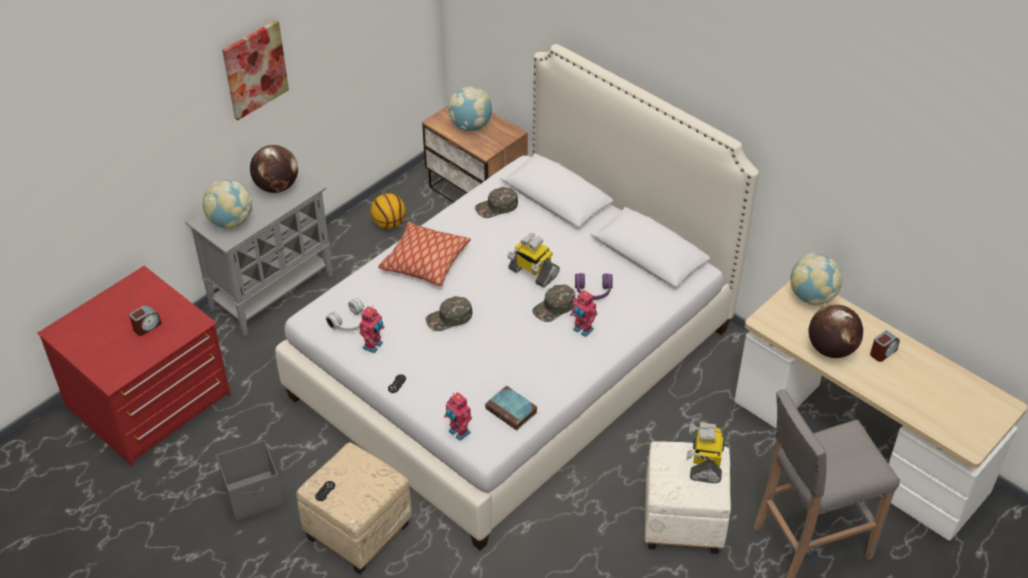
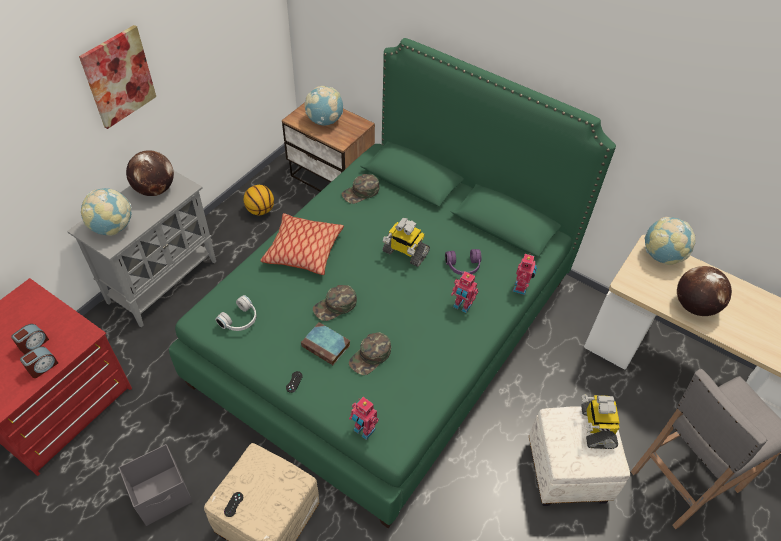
camera: 10 degrees left, 5 degrees up
white bed [275,44,759,551] -> green bed [169,38,616,529]
toy robot [359,306,385,354] -> toy robot moved to [512,254,537,295]
book [485,385,537,431] -> book moved to [301,322,350,365]
green cap [532,285,575,322] -> green cap moved to [349,332,391,375]
alarm clock [870,331,900,362] -> alarm clock moved to [20,346,58,378]

